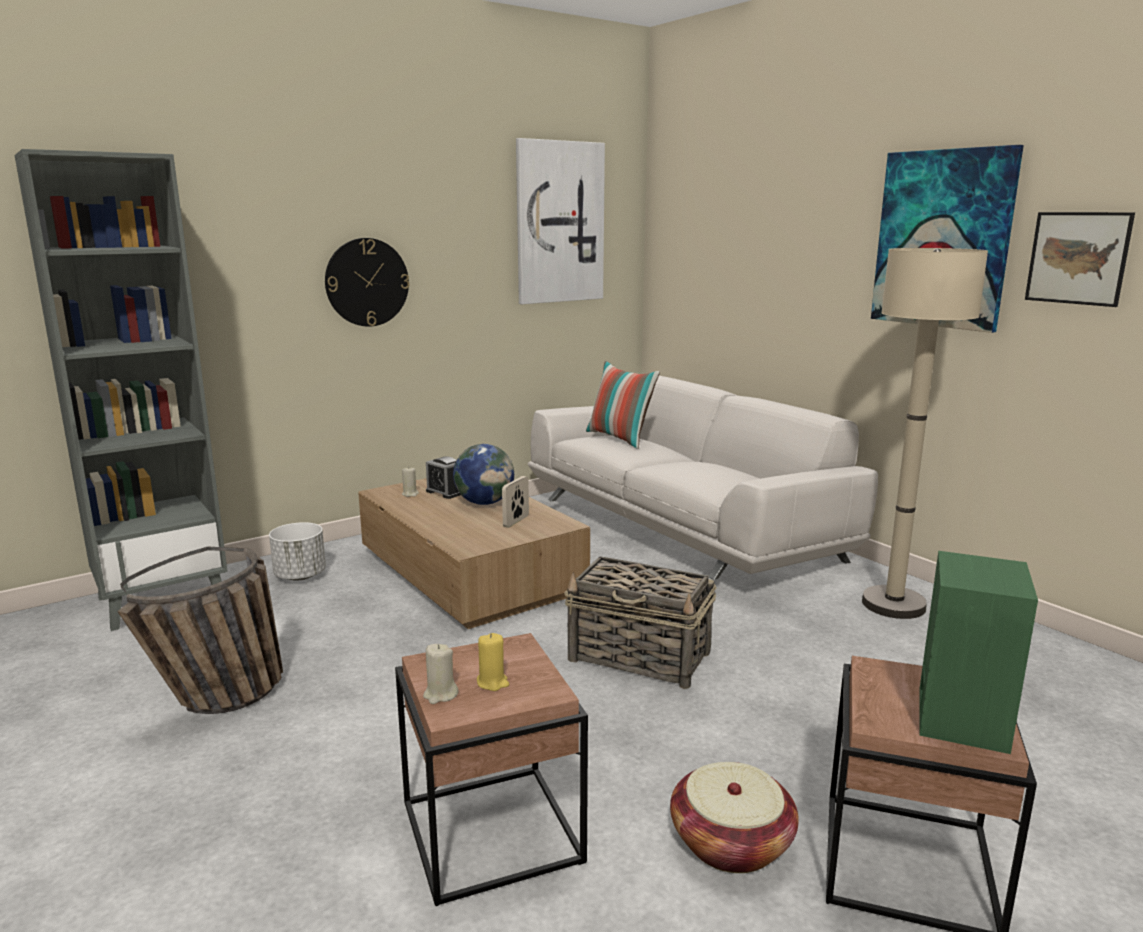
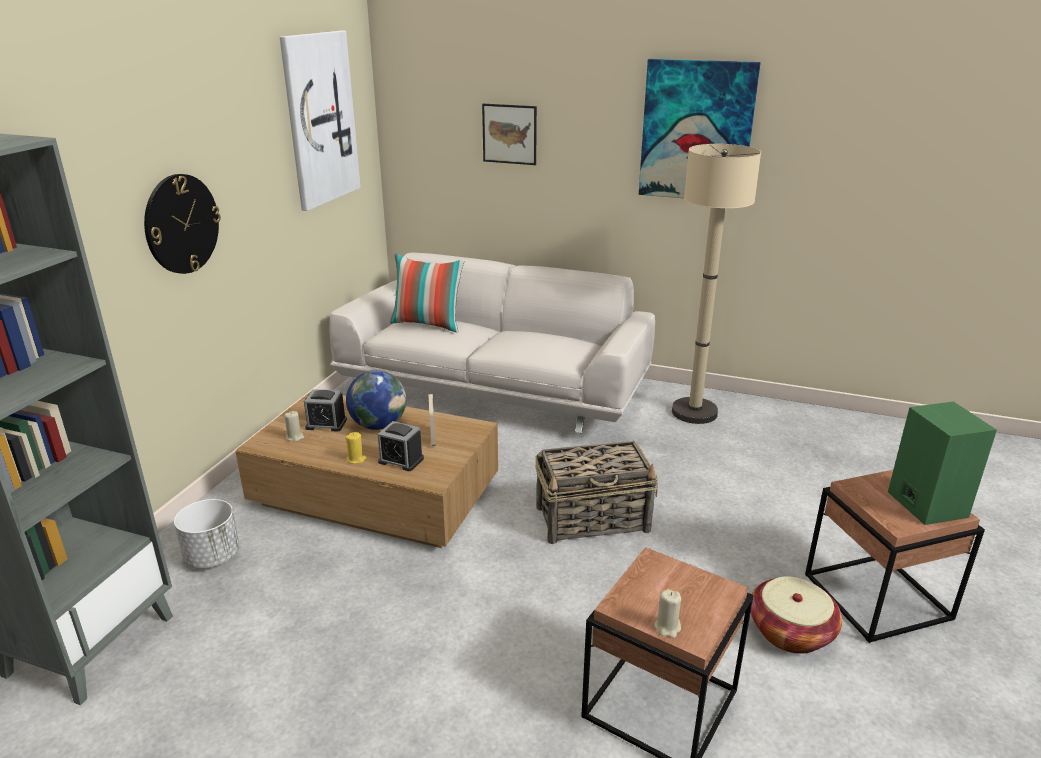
camera: 35 degrees left, 10 degrees up
basket [117,547,283,714] -> none
yellow candle [477,633,509,691] -> yellow candle moved to [345,432,367,464]
picture [1025,212,1135,307] -> picture moved to [482,104,537,165]
none -> alarm clock [378,421,424,471]

